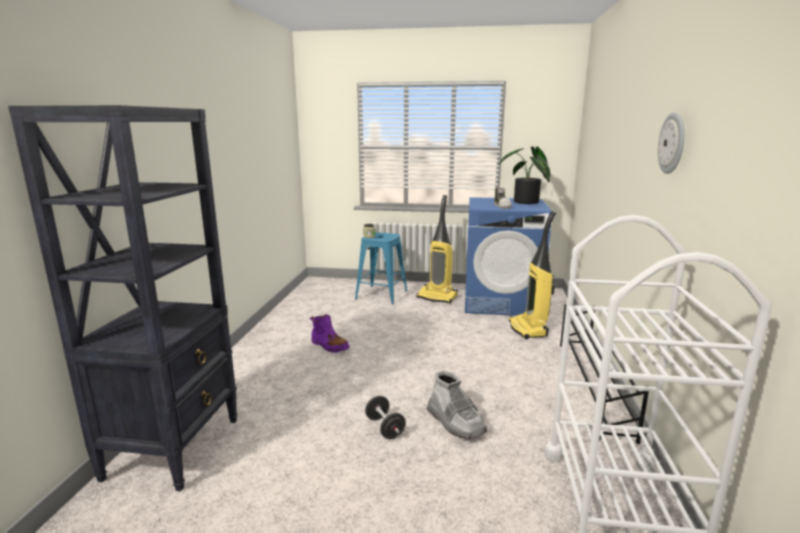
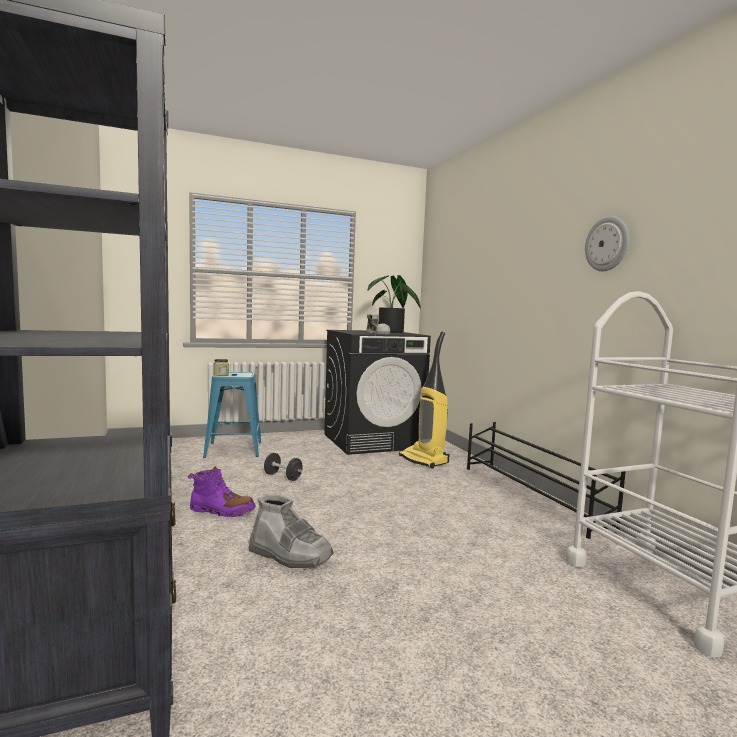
camera: 30 degrees left, 10 degrees down
black dumbbell [365,396,406,439] -> black dumbbell moved to [264,453,303,481]
vacuum cleaner [416,195,457,304] -> none
grey boot [427,370,487,440] -> grey boot moved to [249,494,334,568]
blue washing machine [465,197,552,316] -> black washing machine [324,330,431,455]

